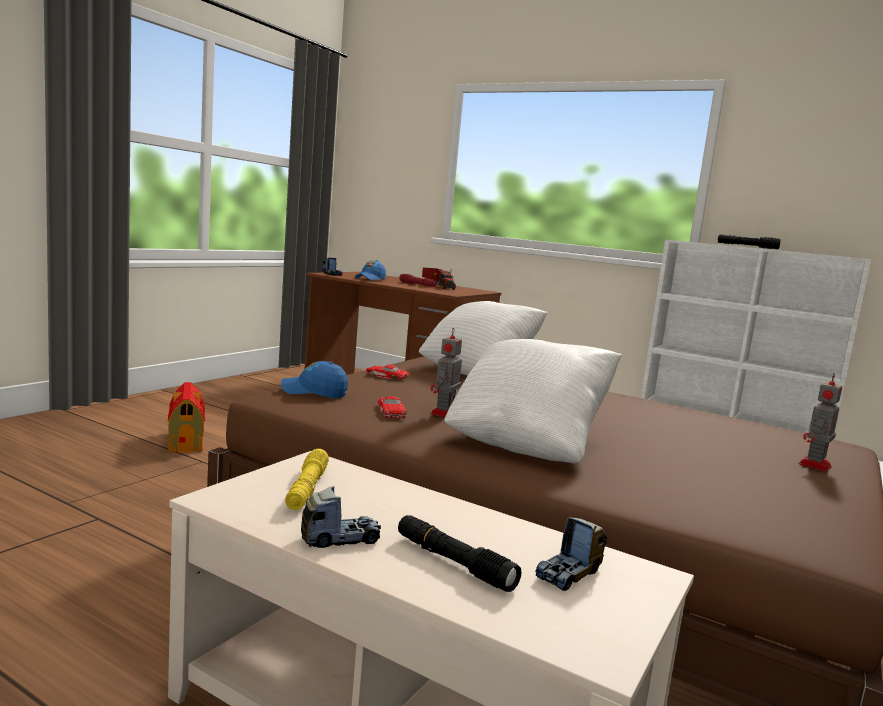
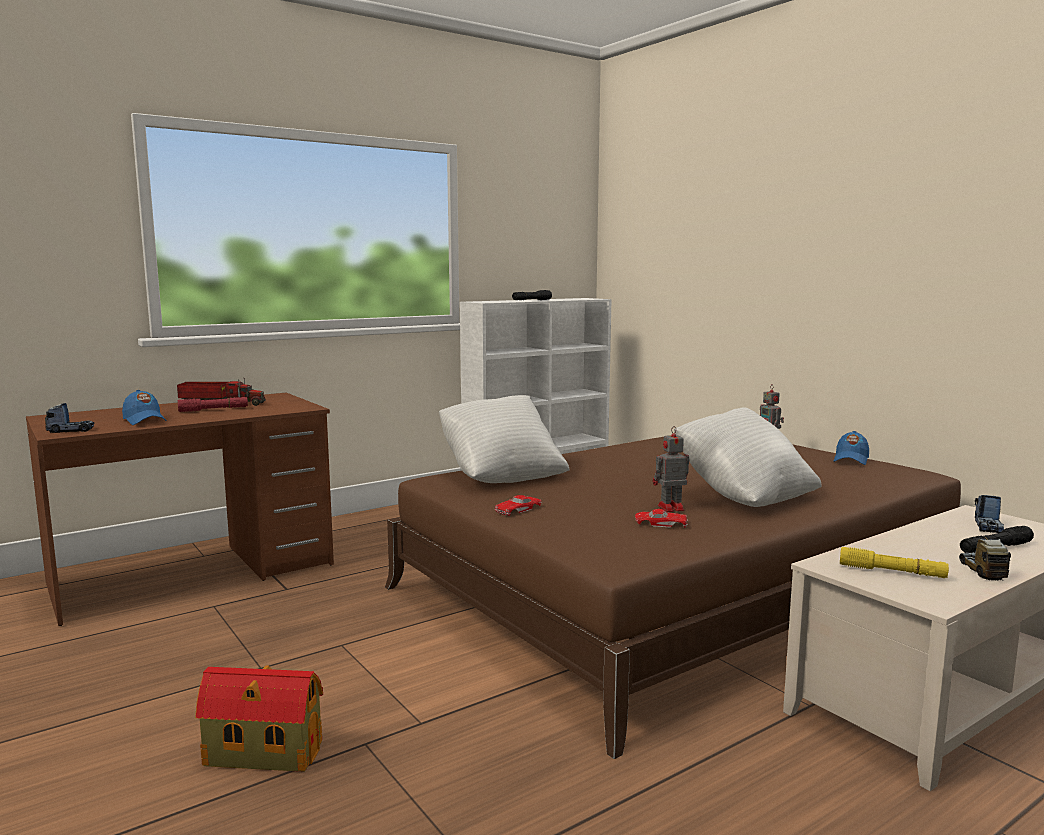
camera: 65 degrees left, 0 degrees up
blue cap [281,361,348,398] -> blue cap moved to [834,431,869,465]
toy robot [430,327,462,417] -> toy robot turned 120 degrees clockwise [653,426,689,512]
toy truck [535,517,607,591] -> toy truck turned 45 degrees clockwise [975,495,1004,533]

